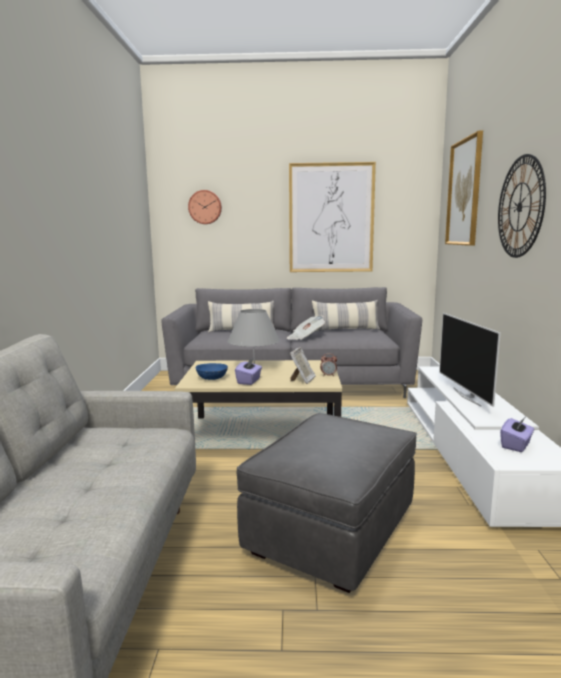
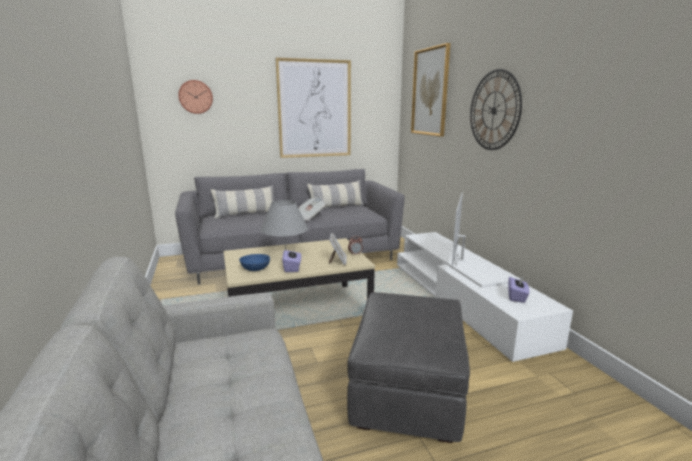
camera: 20 degrees left, 5 degrees up
television [439,313,501,407] -> television turned 45 degrees clockwise [452,192,465,267]

